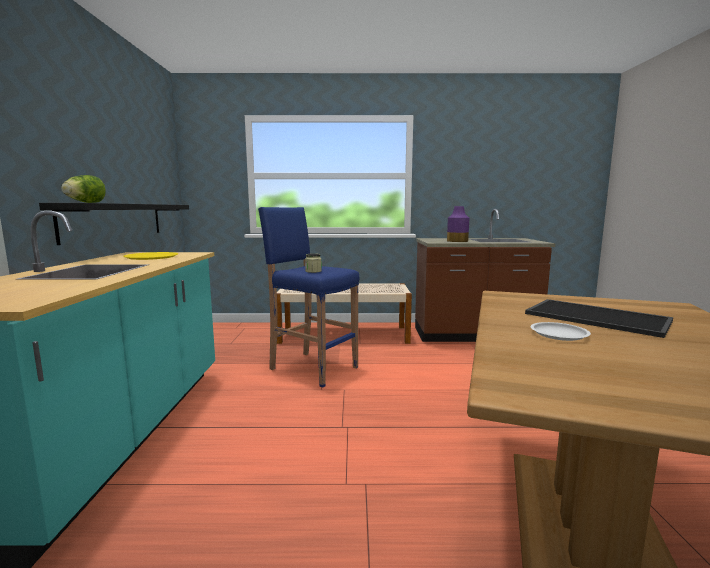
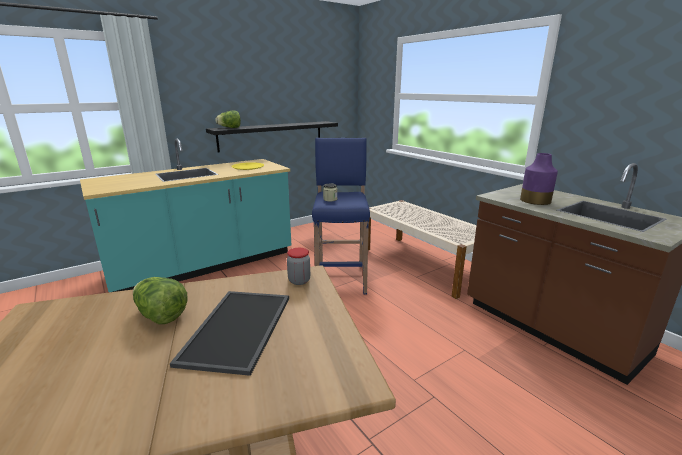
camera: 55 degrees right, 10 degrees up
white plate [530,322,591,341] -> lettuce [133,277,188,324]
none -> jar [287,248,310,285]

